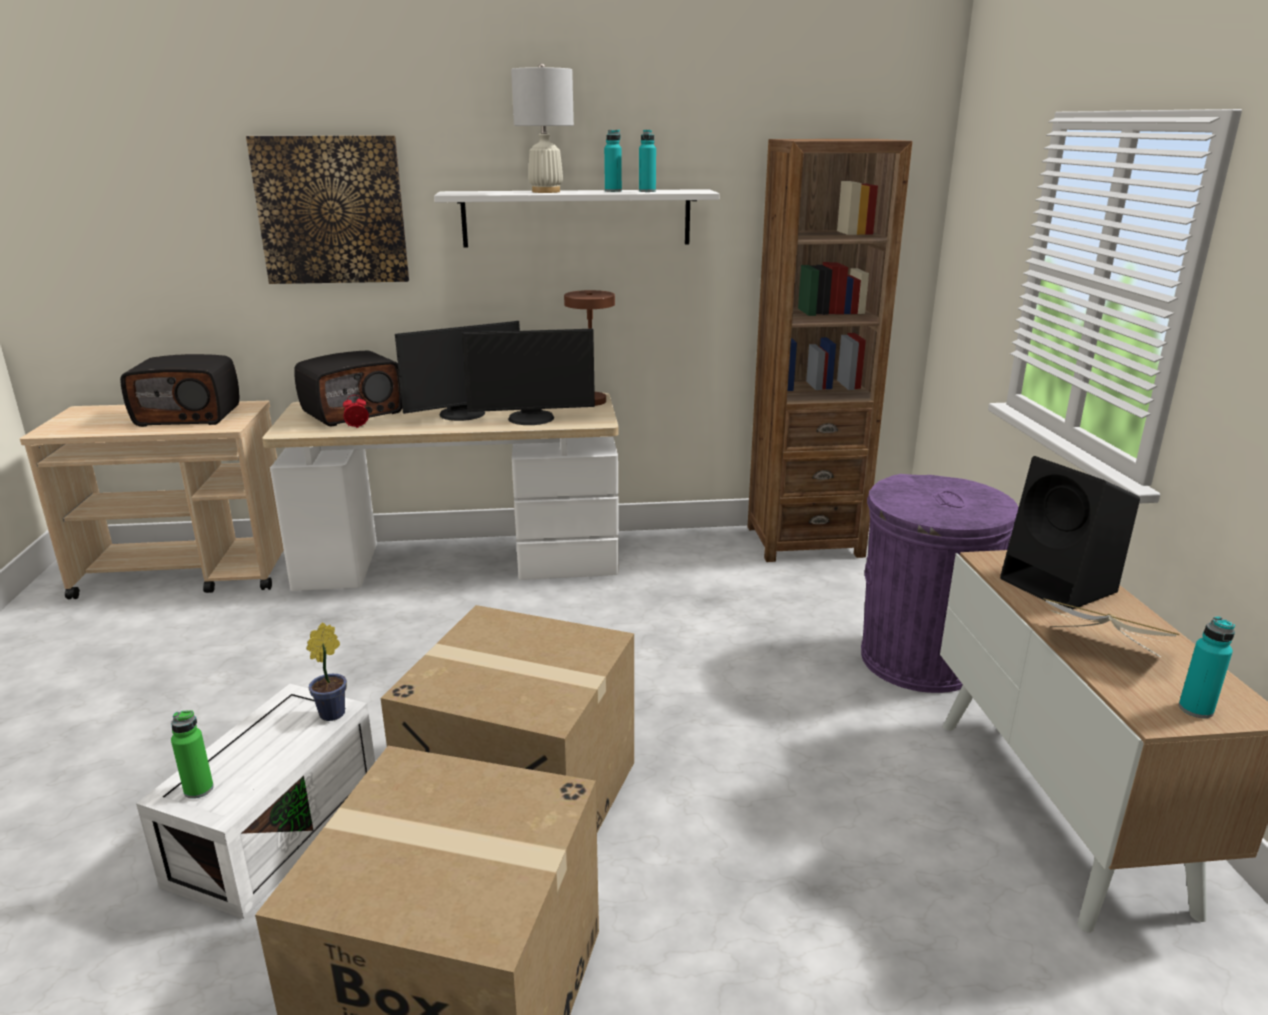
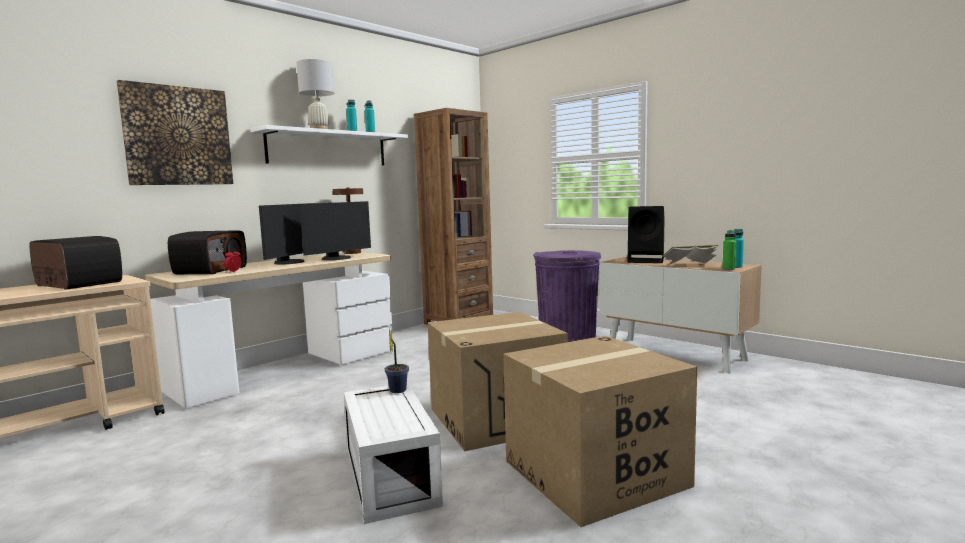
camera: 40 degrees left, 15 degrees down
radio [120,354,239,427] -> radio turned 105 degrees counterclockwise [29,236,122,290]
green bottle [171,710,214,799] -> green bottle moved to [723,230,736,270]

